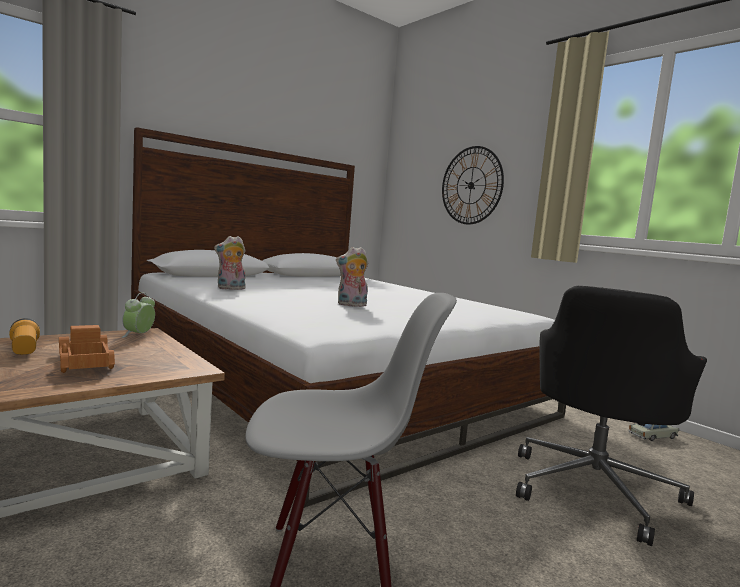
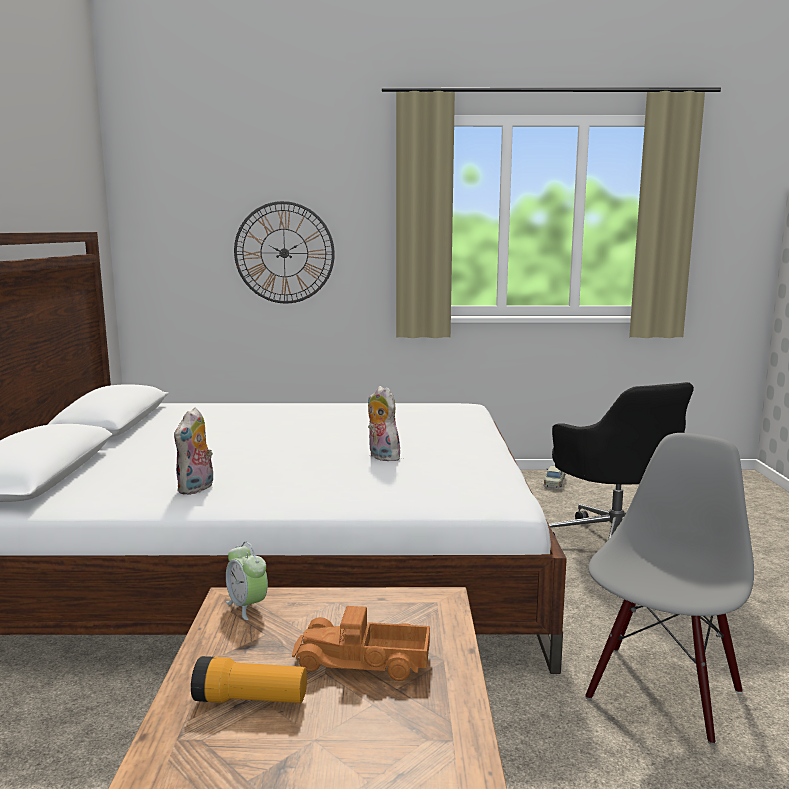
camera: 50 degrees left, 5 degrees up
plush toy [336,247,368,307] -> plush toy turned 120 degrees clockwise [368,386,400,461]

